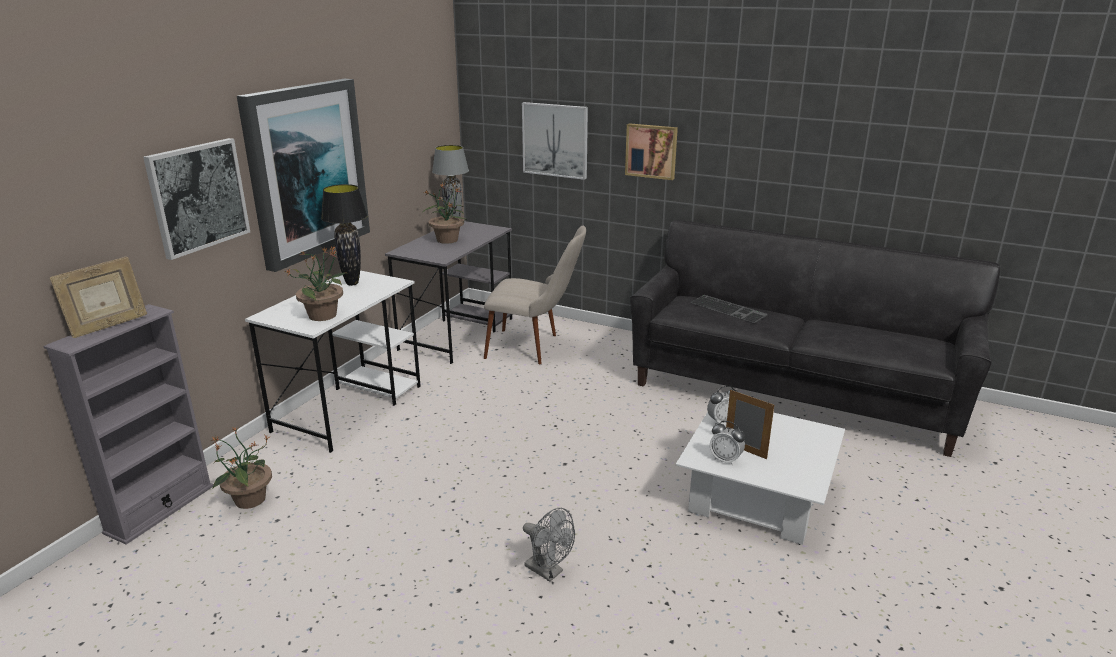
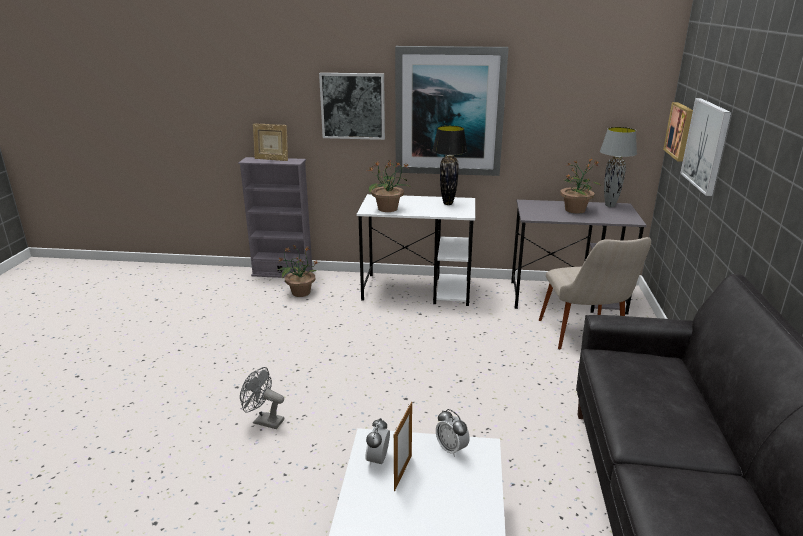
camera: 70 degrees right, 0 degrees up
grey fan [523,508,575,582] -> grey fan turned 90 degrees clockwise [240,367,284,429]
picture [625,123,678,180] -> picture moved to [663,102,693,162]
keyboard [690,295,768,323] -> none

